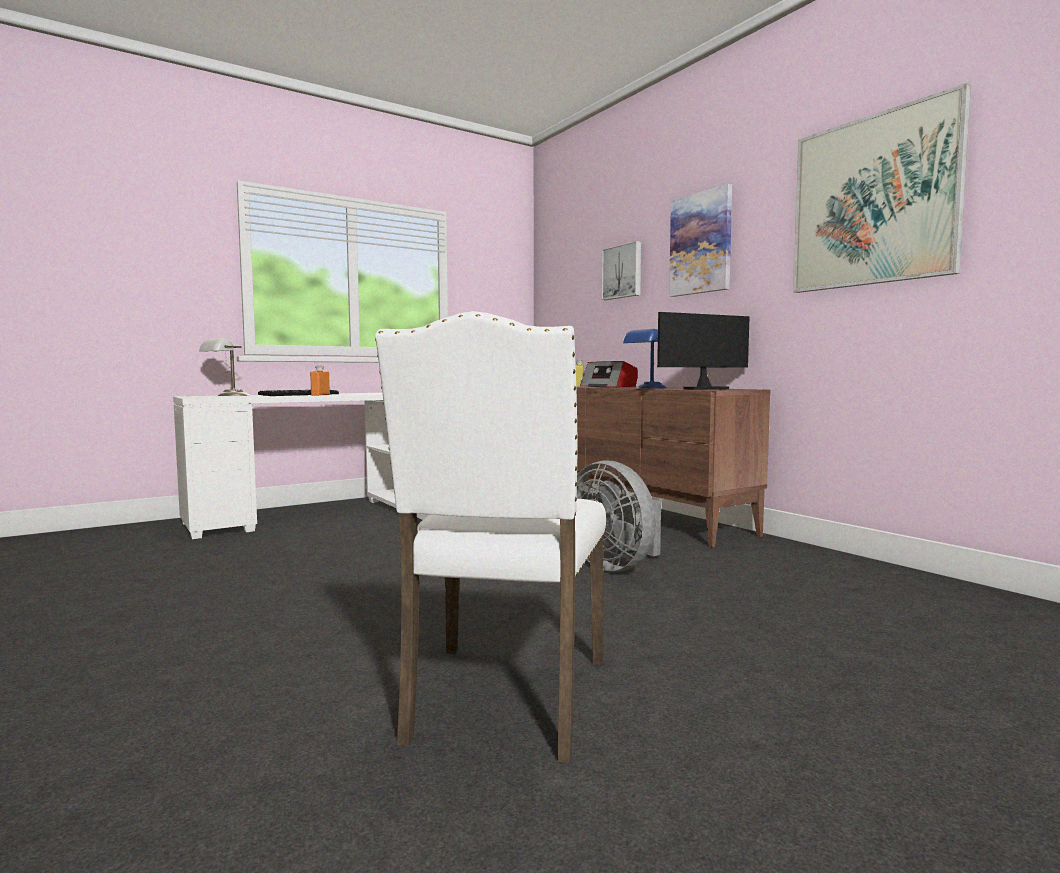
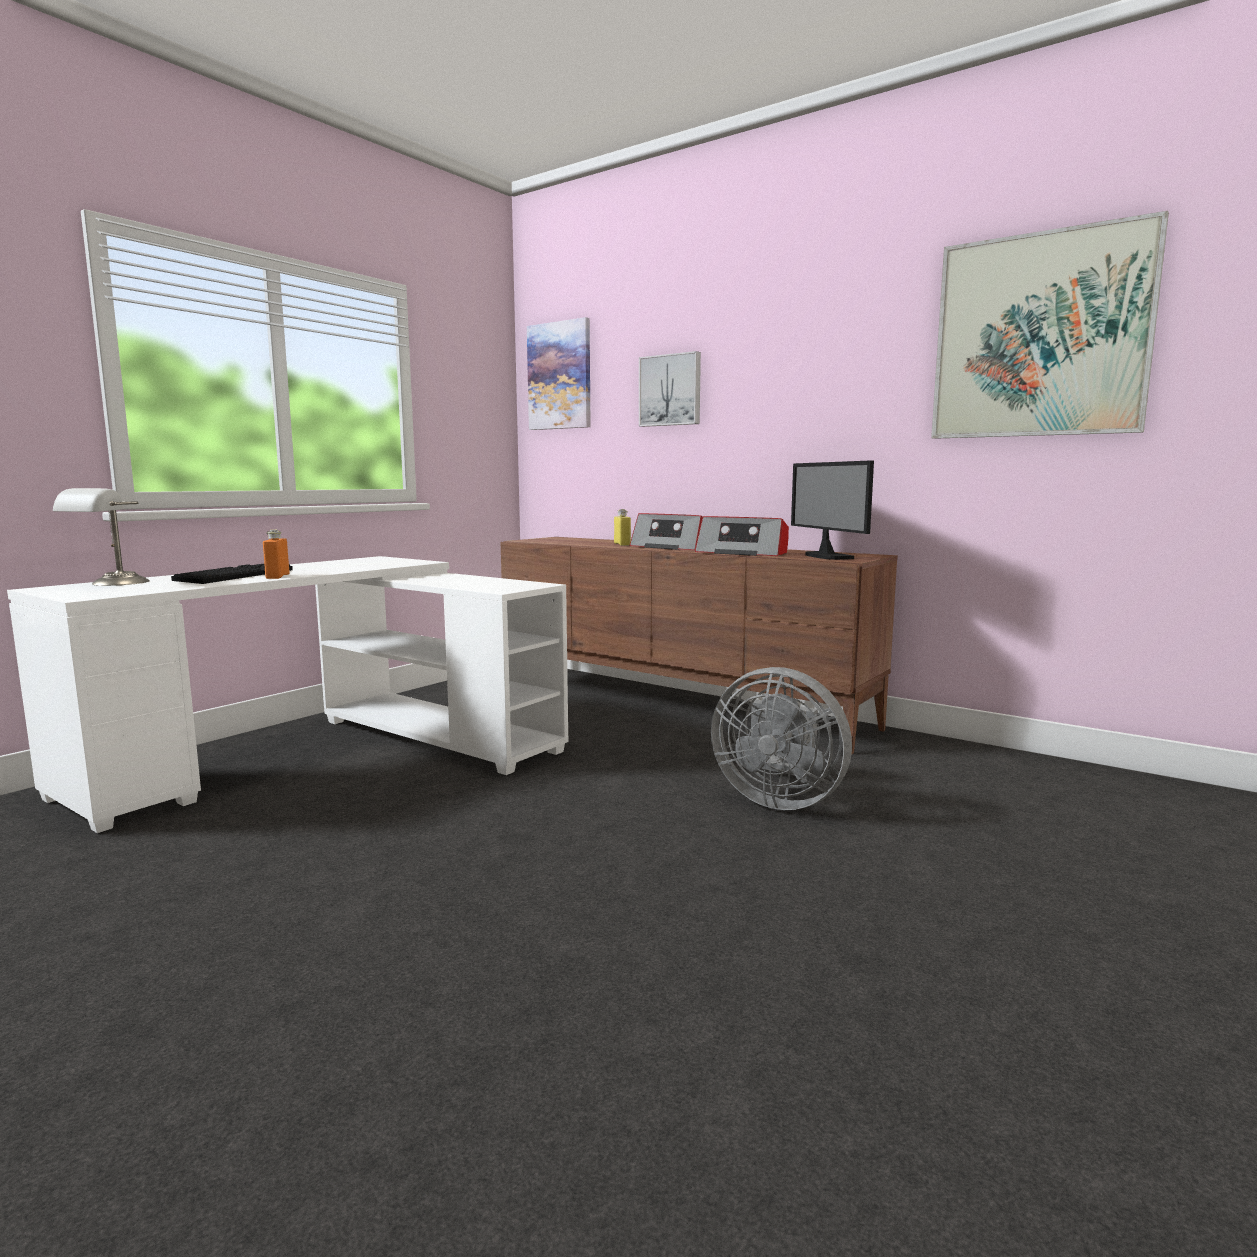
camera: 20 degrees left, 5 degrees up
white chair [375,311,606,763] -> none
blue table lamp [623,329,667,388] -> radio [695,516,789,556]
monitor [657,312,750,390] -> monitor turned 60 degrees counterclockwise [791,460,874,560]
picture [669,184,732,297] -> picture moved to [527,317,591,430]

